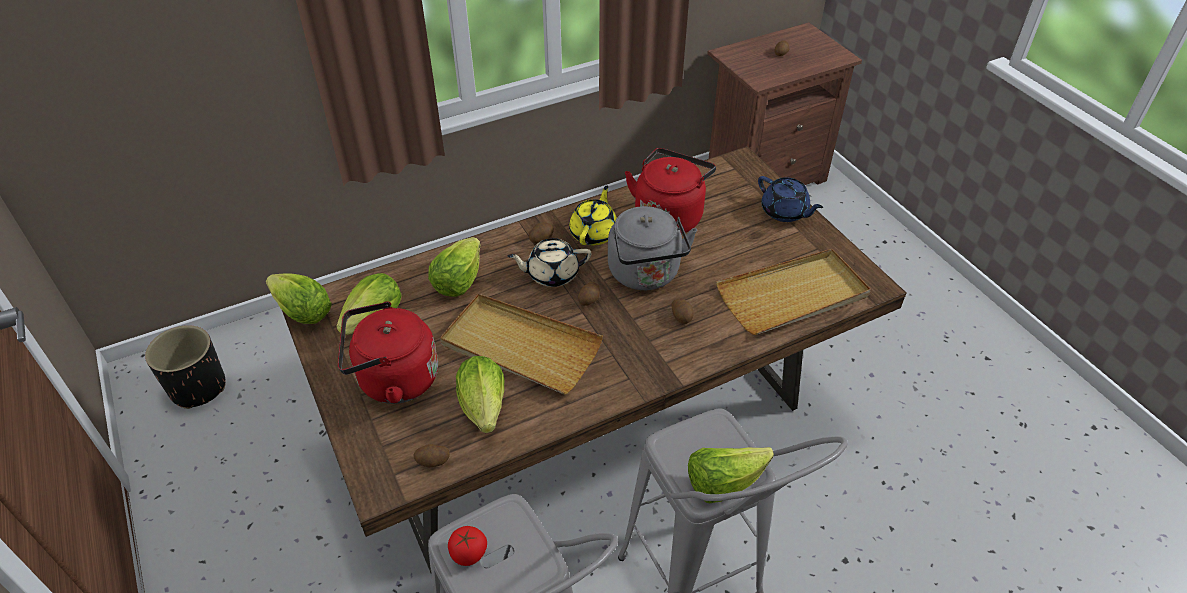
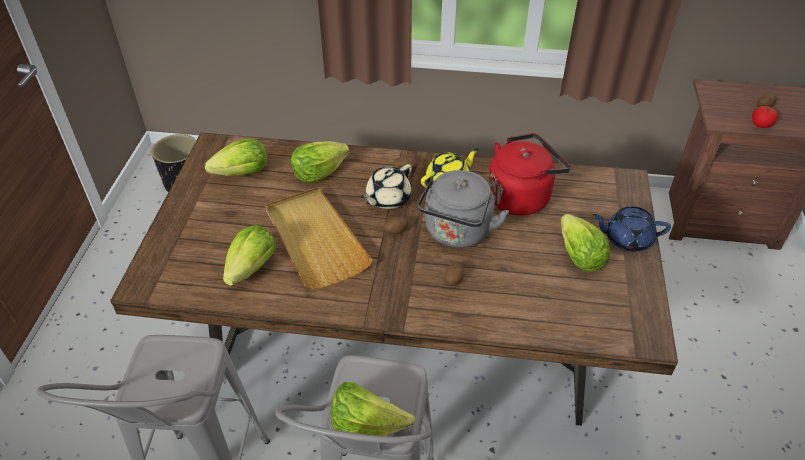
camera: 35 degrees right, 0 degrees up
lettuce [266,273,332,324] -> lettuce moved to [561,214,610,272]
red kettle [338,301,438,404] -> none
potato [414,444,450,467] -> none
tomato [448,526,487,566] -> tomato moved to [752,106,778,128]
beige teapot [508,238,591,287] -> beige teapot turned 75 degrees counterclockwise [361,164,412,209]
beige tray [716,249,871,335] -> none
blue teapot [758,176,823,222] -> blue teapot turned 105 degrees clockwise [593,206,671,252]

